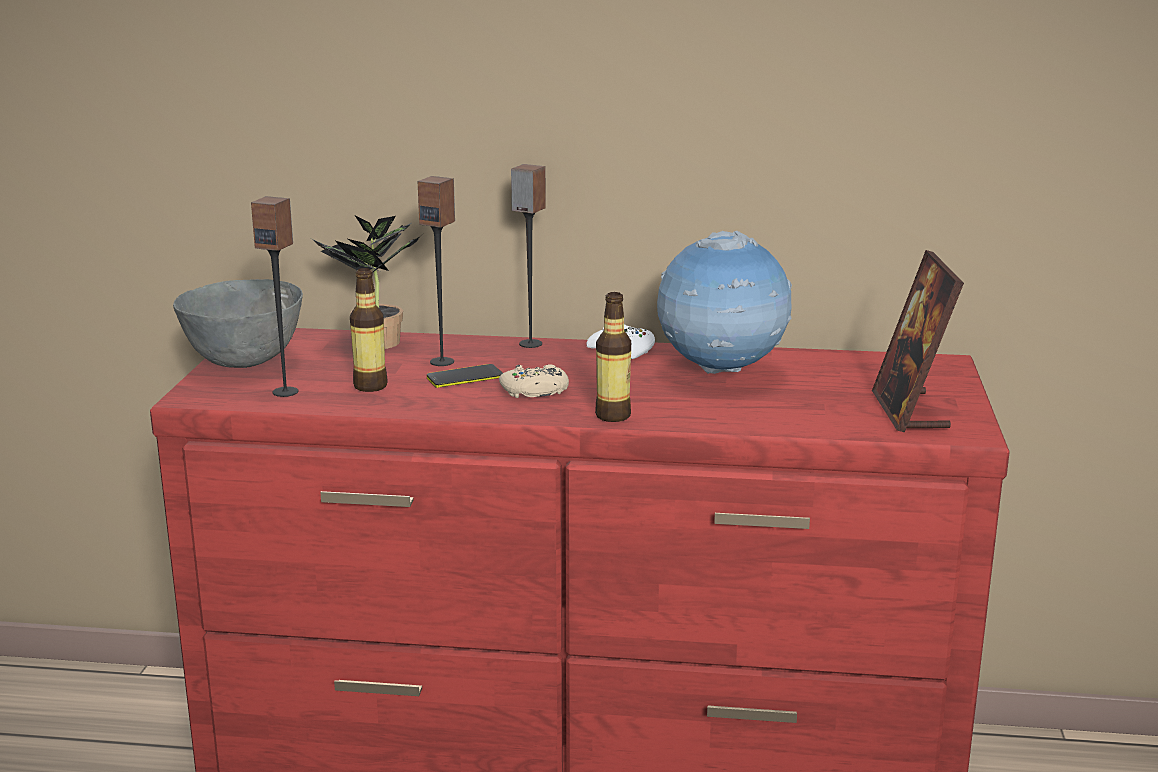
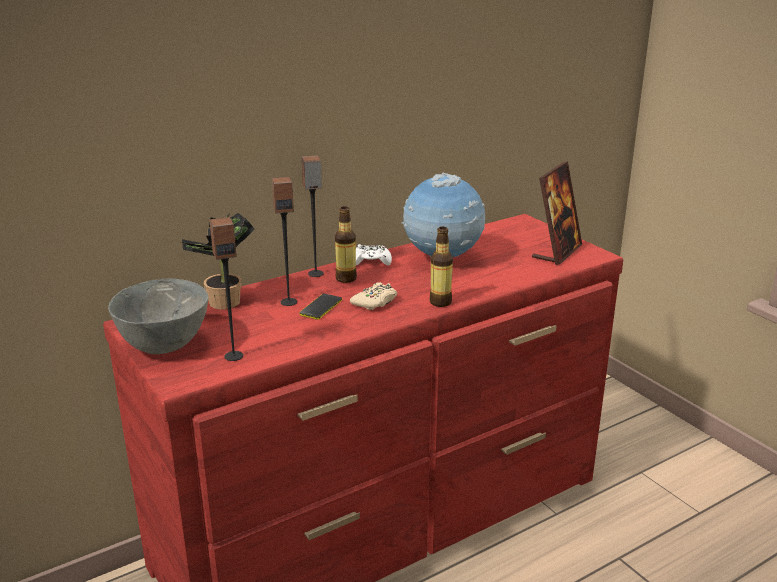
camera: 40 degrees left, 5 degrees up
bottle [350,268,388,392] -> bottle moved to [335,206,357,283]
picture frame [872,250,964,432] -> picture frame turned 105 degrees counterclockwise [532,161,582,265]

